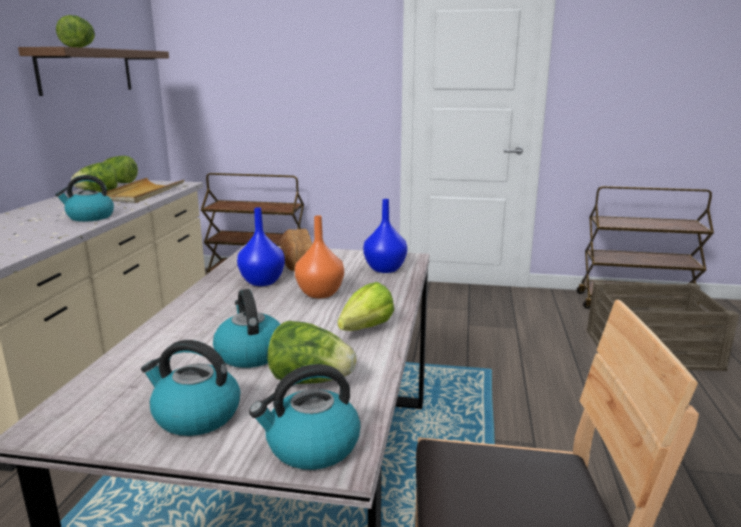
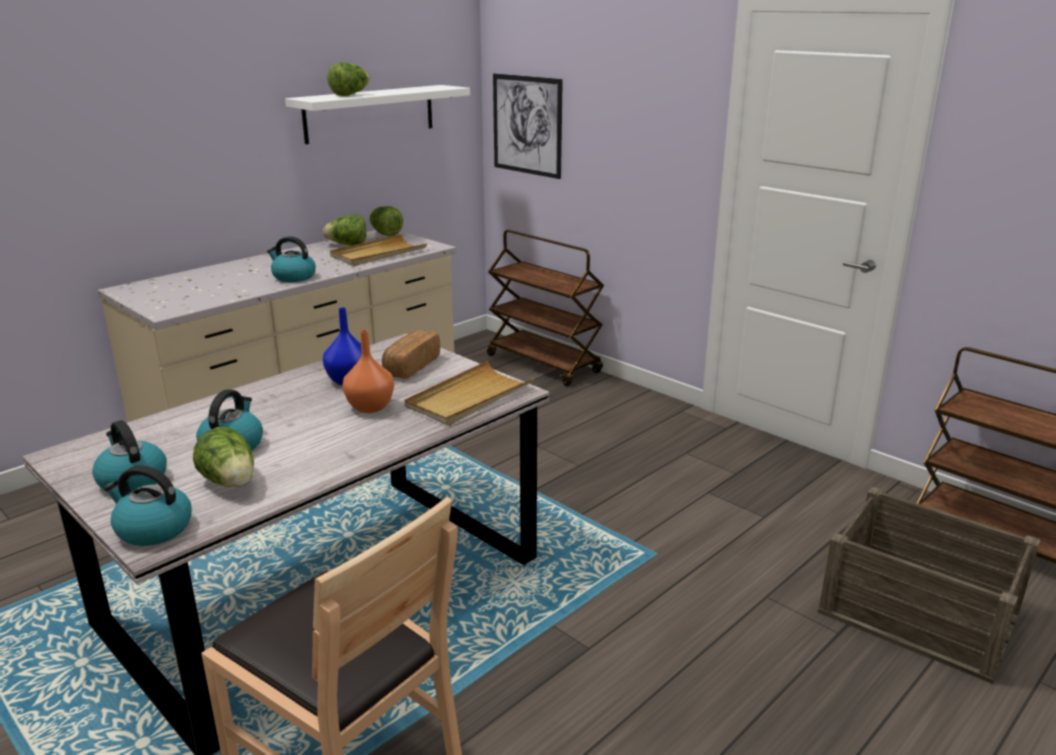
camera: 35 degrees right, 5 degrees up
brown shelf [18,47,169,96] -> white shelf [285,85,470,144]
lettuce [338,282,394,331] -> none
blue vase [363,199,407,273] -> beige tray [405,361,535,426]
none -> picture [493,73,563,179]

